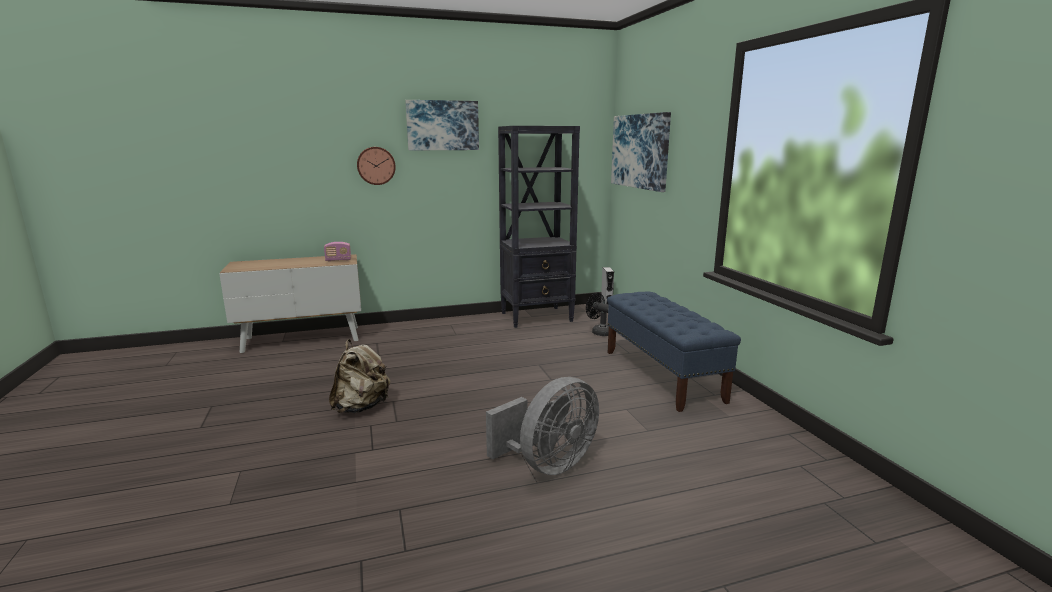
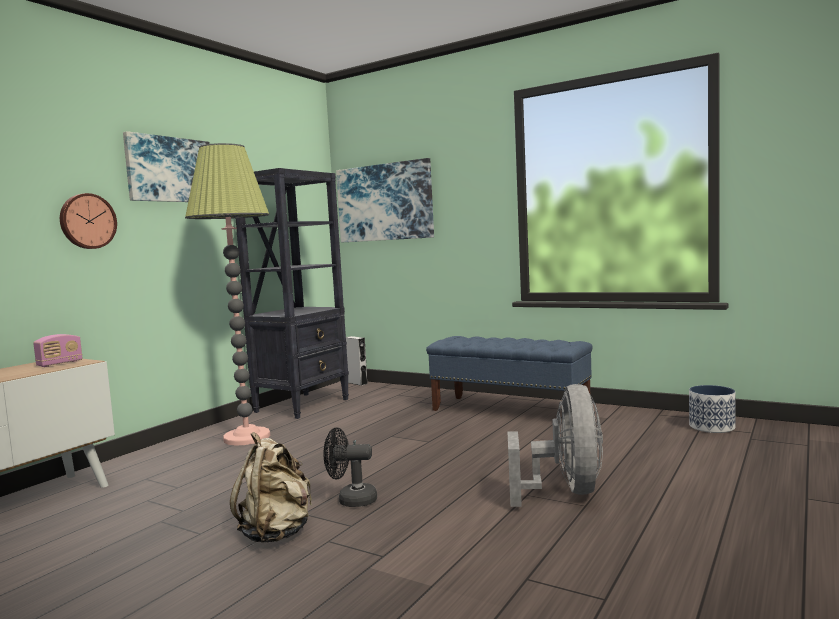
camera: 40 degrees left, 10 degrees down
black fan [586,292,609,336] -> black fan moved to [324,428,377,507]
none -> floor lamp [185,143,270,446]
none -> planter [689,385,736,433]

